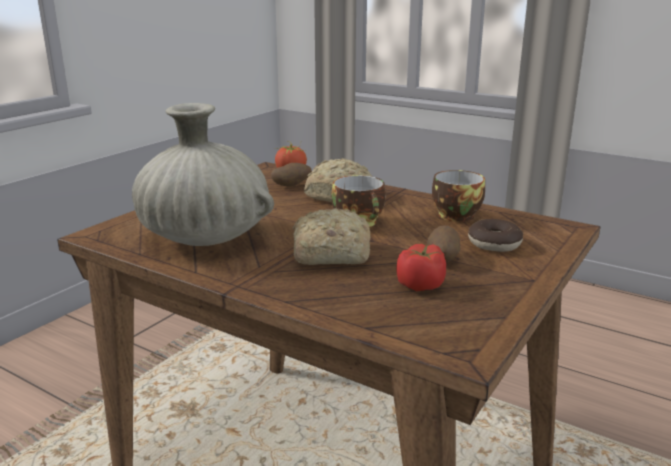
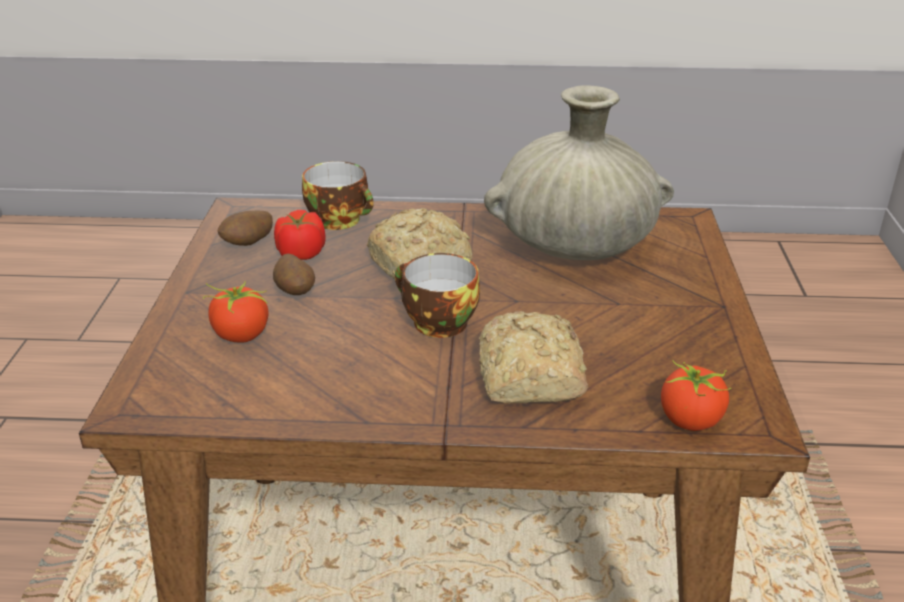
camera: 150 degrees right, 10 degrees up
potato [271,163,311,186] -> potato moved to [218,211,273,246]
cup [432,170,485,222] -> cup moved to [302,161,374,230]
donut [468,219,523,252] -> tomato [203,281,269,342]

